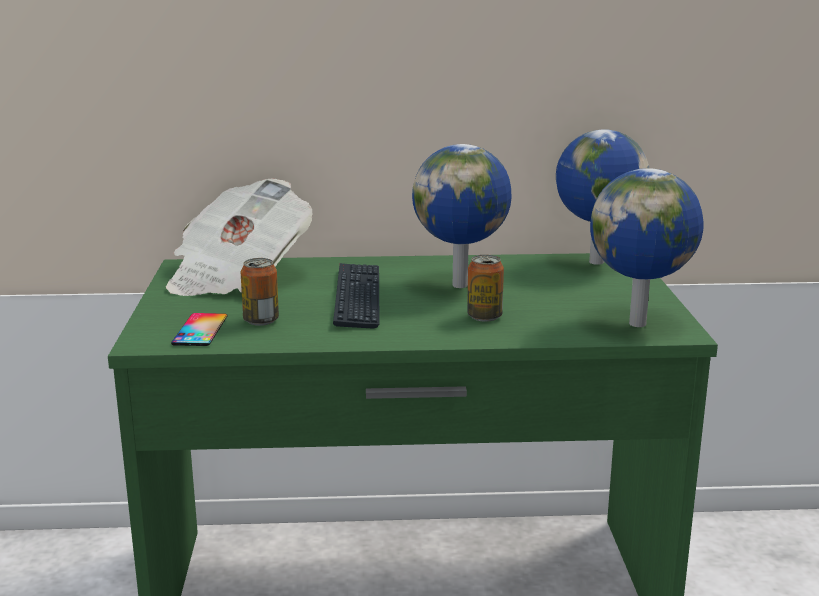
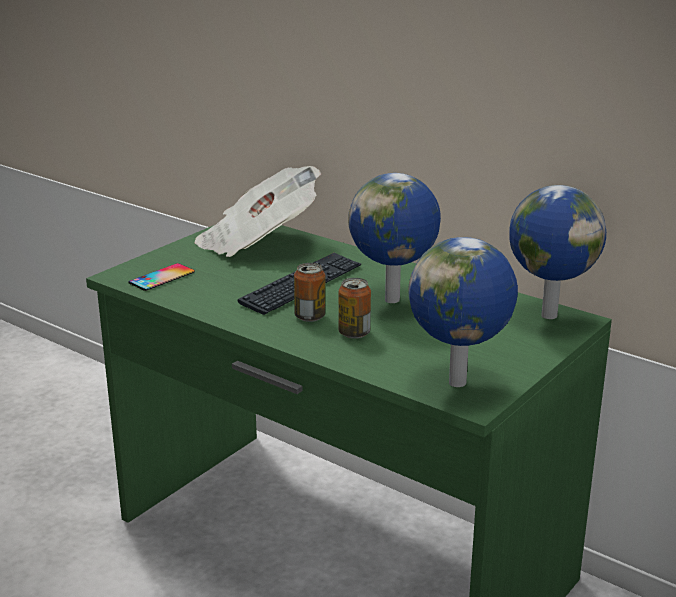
camera: 40 degrees right, 5 degrees up
can [241,258,279,326] -> can moved to [294,263,325,322]

